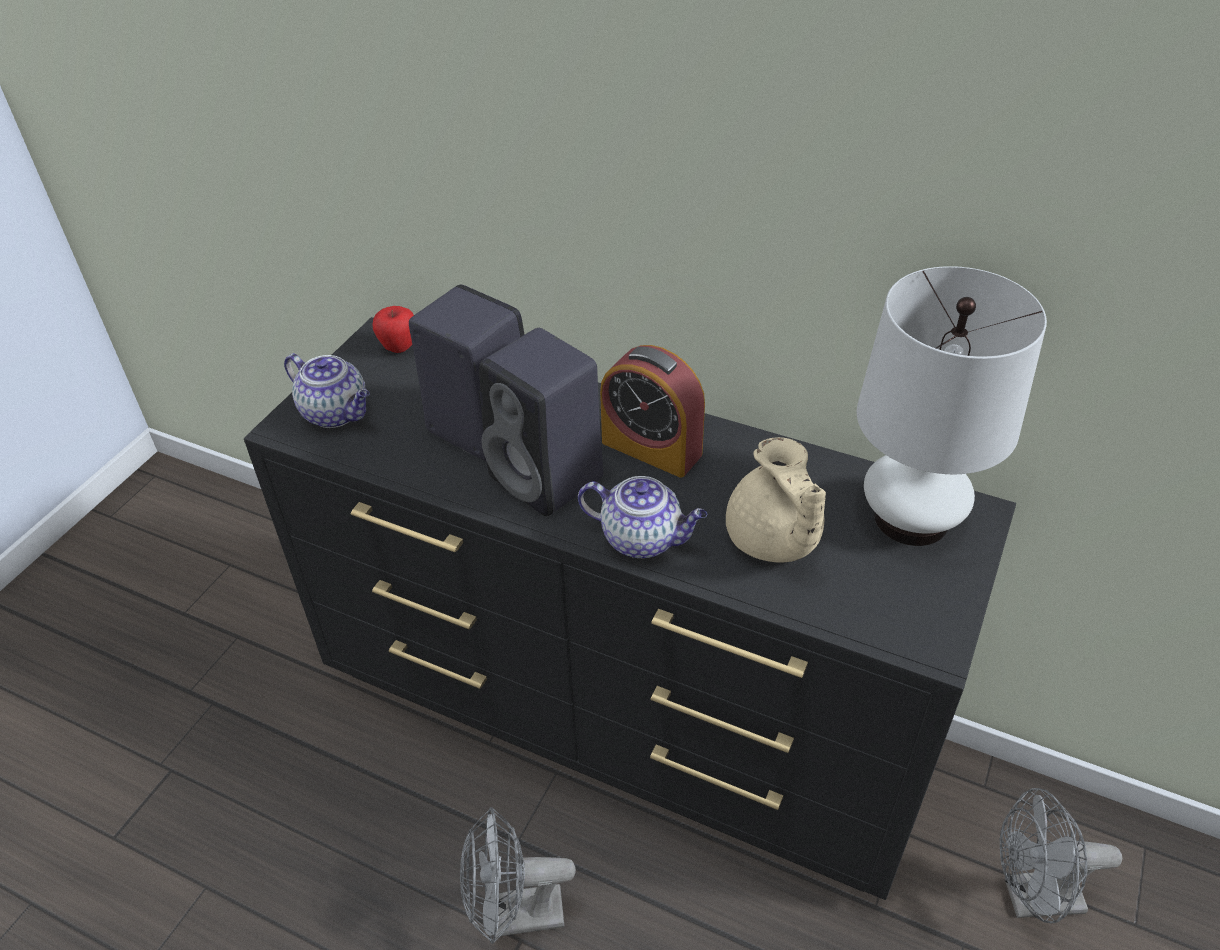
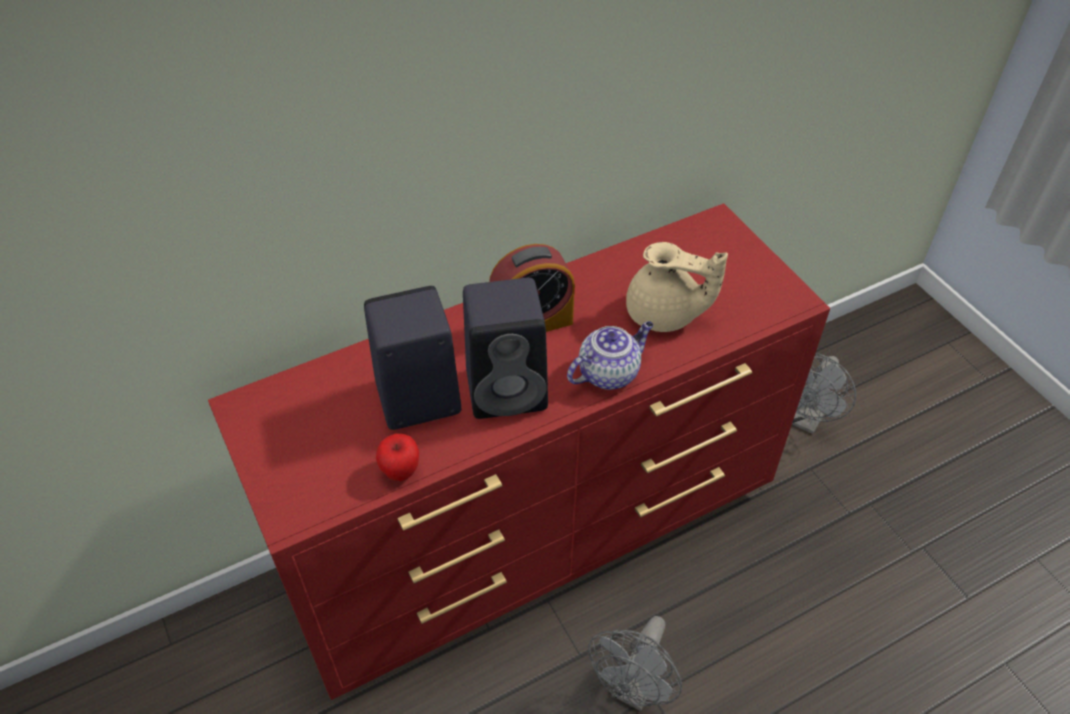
camera: 55 degrees left, 5 degrees up
black dresser [244,317,1016,900] -> red dresser [208,203,830,700]
teapot [284,353,370,428] -> none
apple [372,306,414,353] -> apple moved to [376,434,419,481]
white table lamp [857,266,1047,546] -> none

